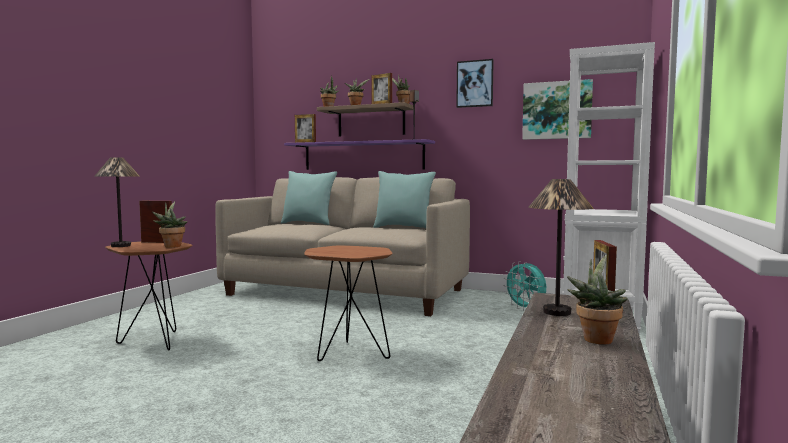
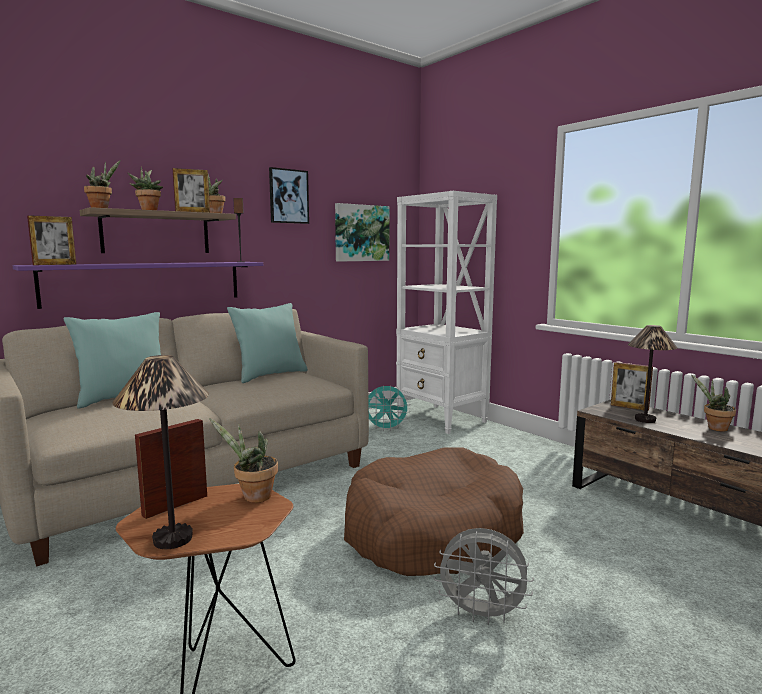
camera: 60 degrees left, 5 degrees up
brown side table [304,245,393,361] -> brown dog bed [344,447,524,576]
none -> grey fan [434,528,534,625]

